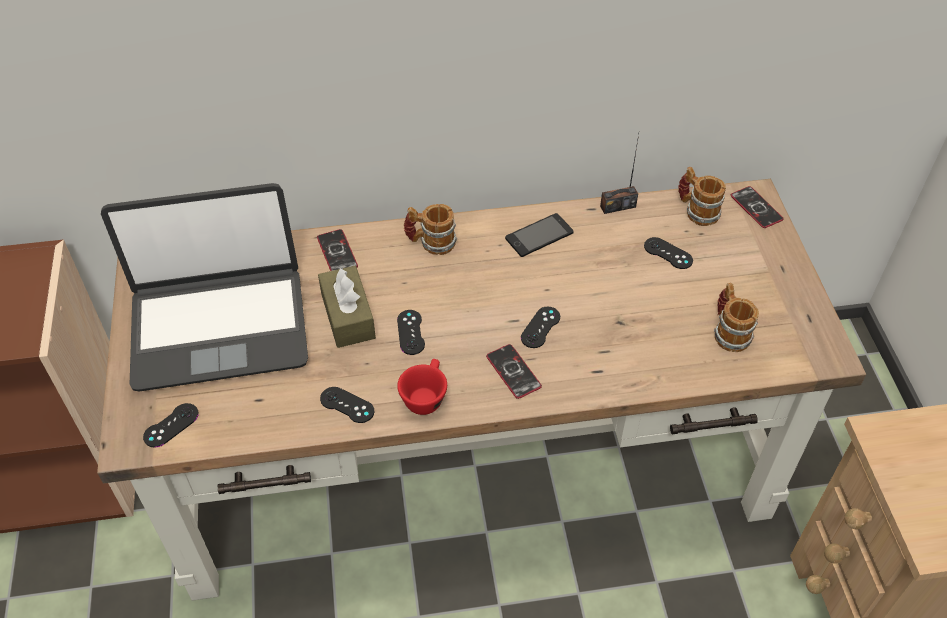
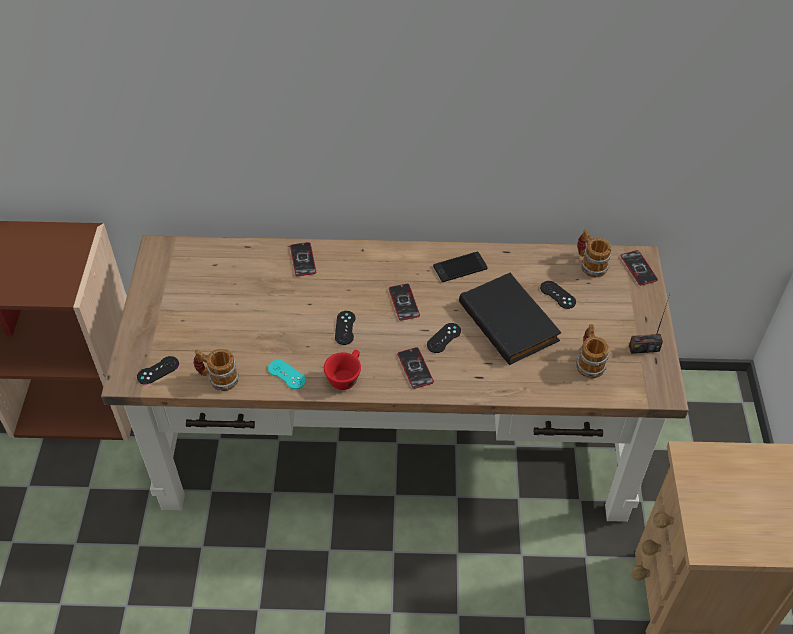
camera: 10 degrees right, 0 degrees up
laptop [101,183,308,391] -> none
brown tissue box [318,266,376,348] -> none
black game controller [320,387,374,423] -> turquoise game controller [268,360,306,389]
mug [404,204,457,255] -> mug moved to [193,349,239,391]
radio [600,135,639,214] -> radio moved to [629,294,670,354]
none -> phone [389,284,420,321]
none -> black book [459,273,561,365]

